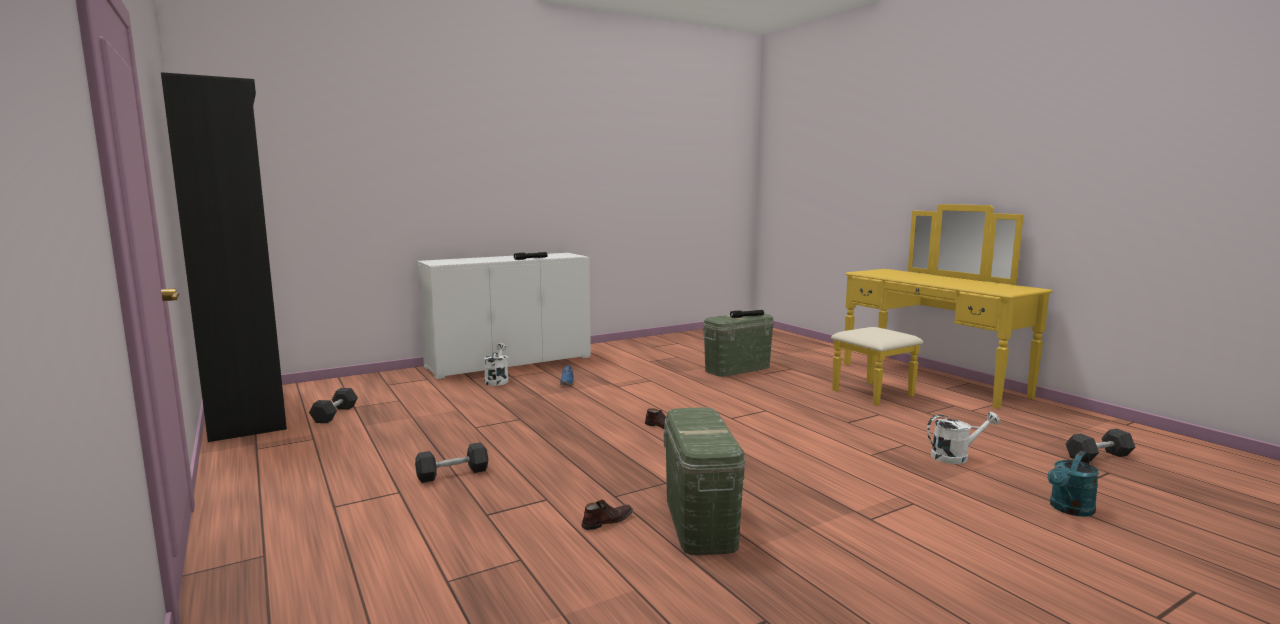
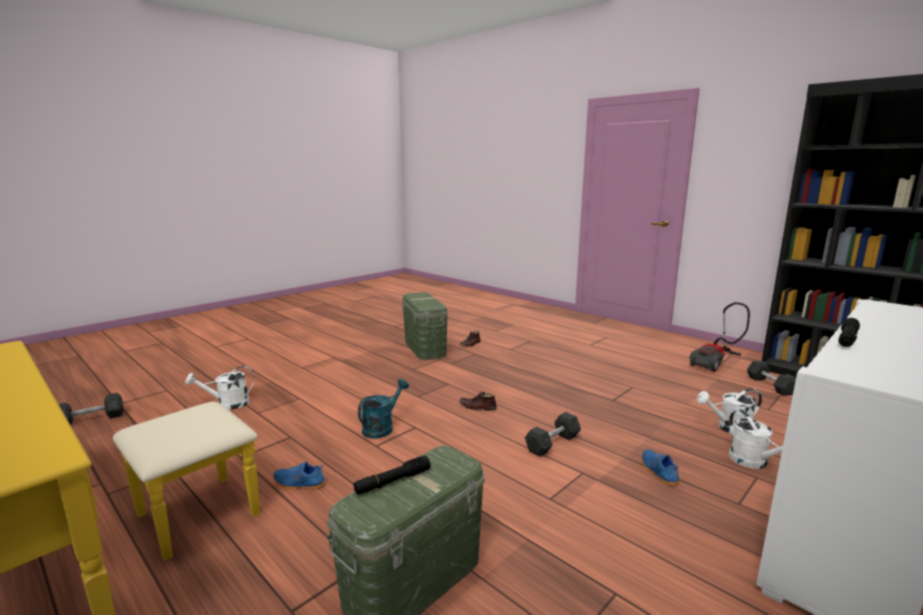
camera: 165 degrees right, 5 degrees up
grey dumbbell [415,442,488,483] -> grey dumbbell moved to [525,412,581,457]
turquoise watering can [1048,451,1099,517] -> turquoise watering can moved to [358,379,409,439]
none -> blue shoe [274,461,326,489]
none -> vacuum cleaner [689,302,750,372]
none -> white watering can [697,388,762,434]

